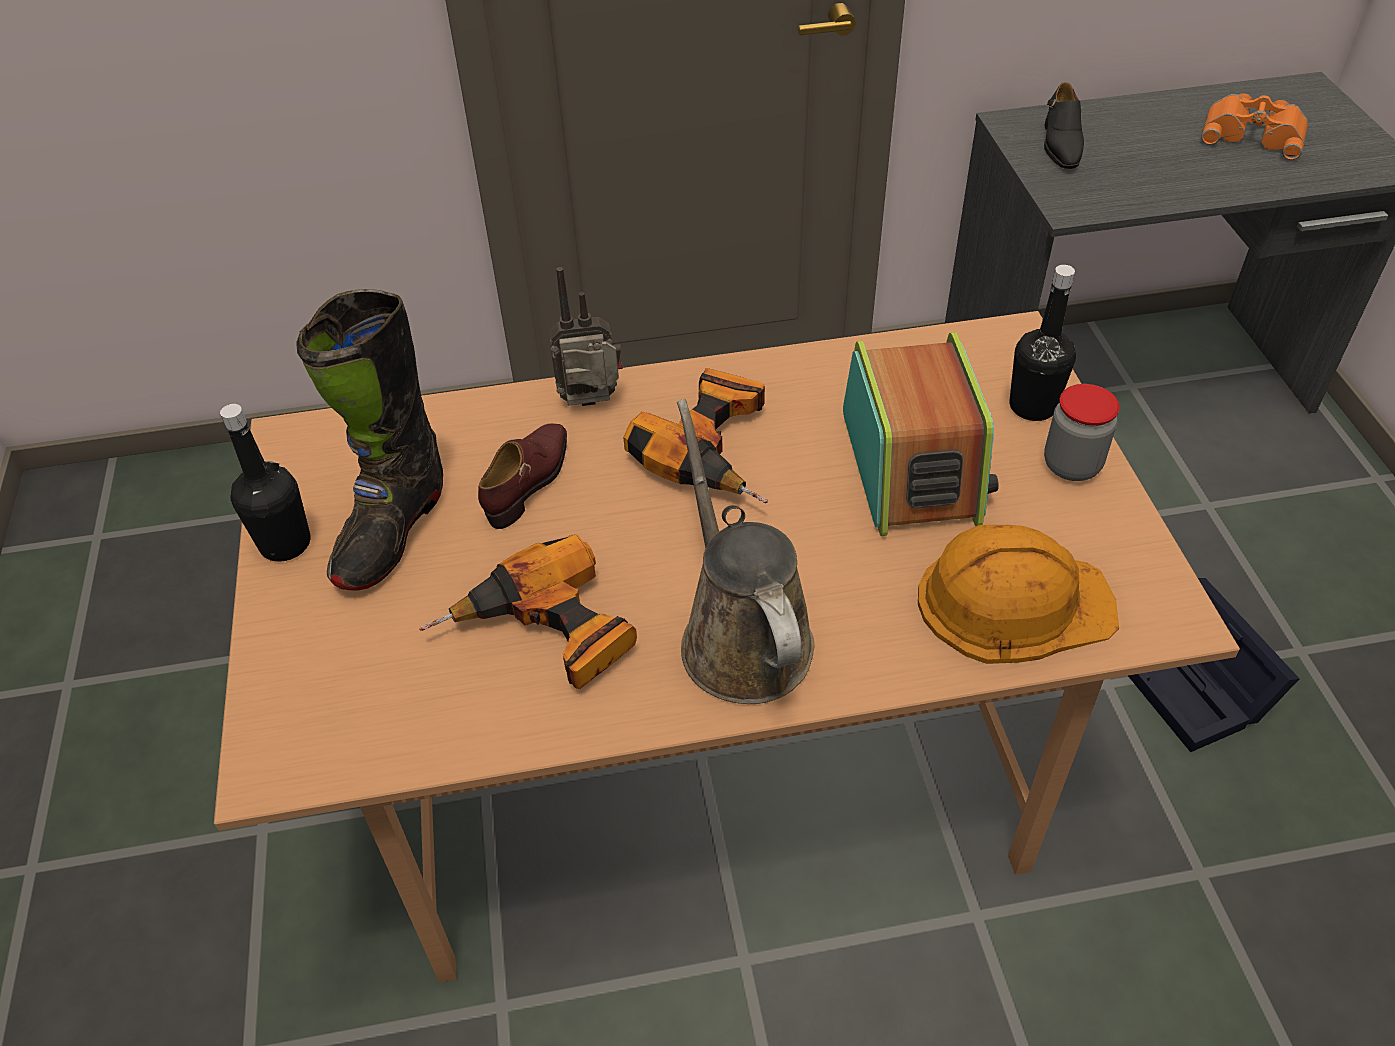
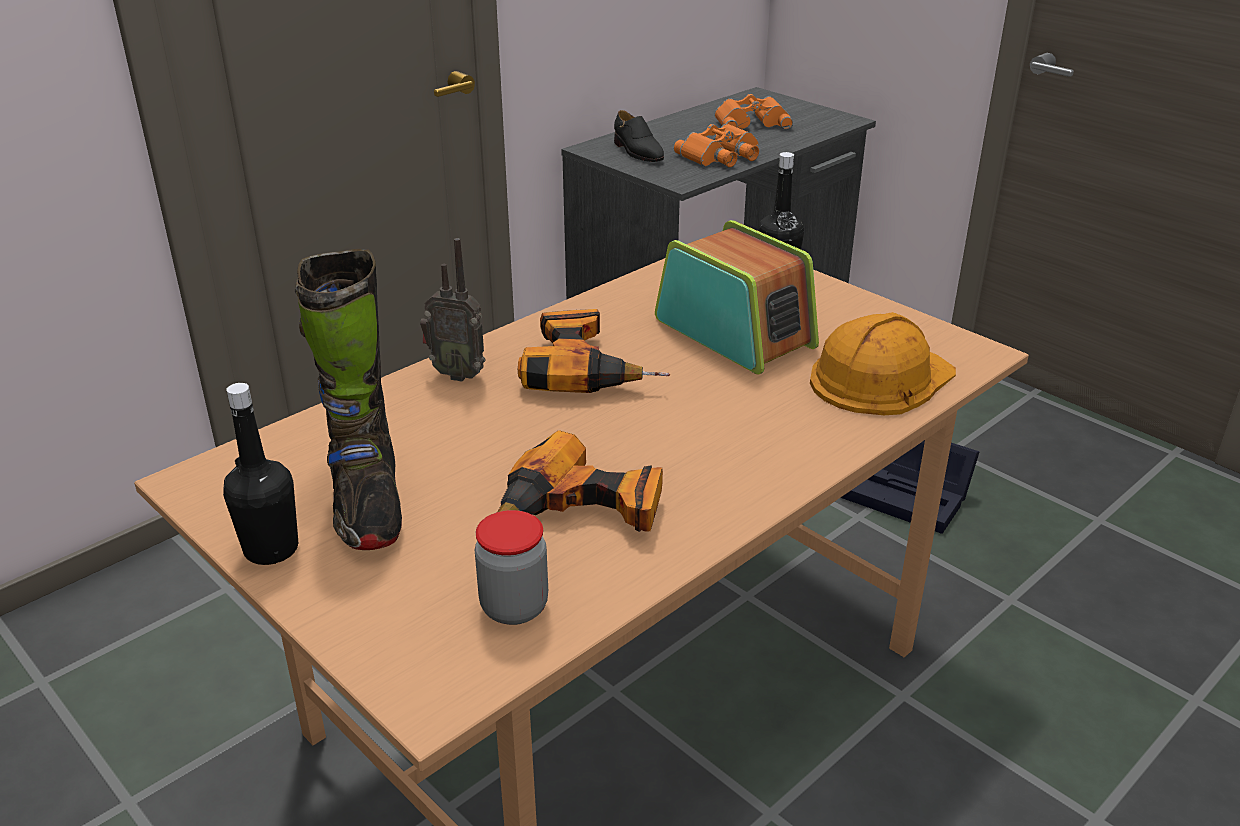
camera: 35 degrees left, 15 degrees down
brown shoe [478,424,567,529] -> none
radio [550,267,623,406] -> radio turned 120 degrees counterclockwise [420,238,486,382]
brown watering can [677,399,814,704] -> none
jar [1044,384,1120,481] -> jar moved to [475,510,548,625]
none -> orange binoculars [674,123,759,167]

